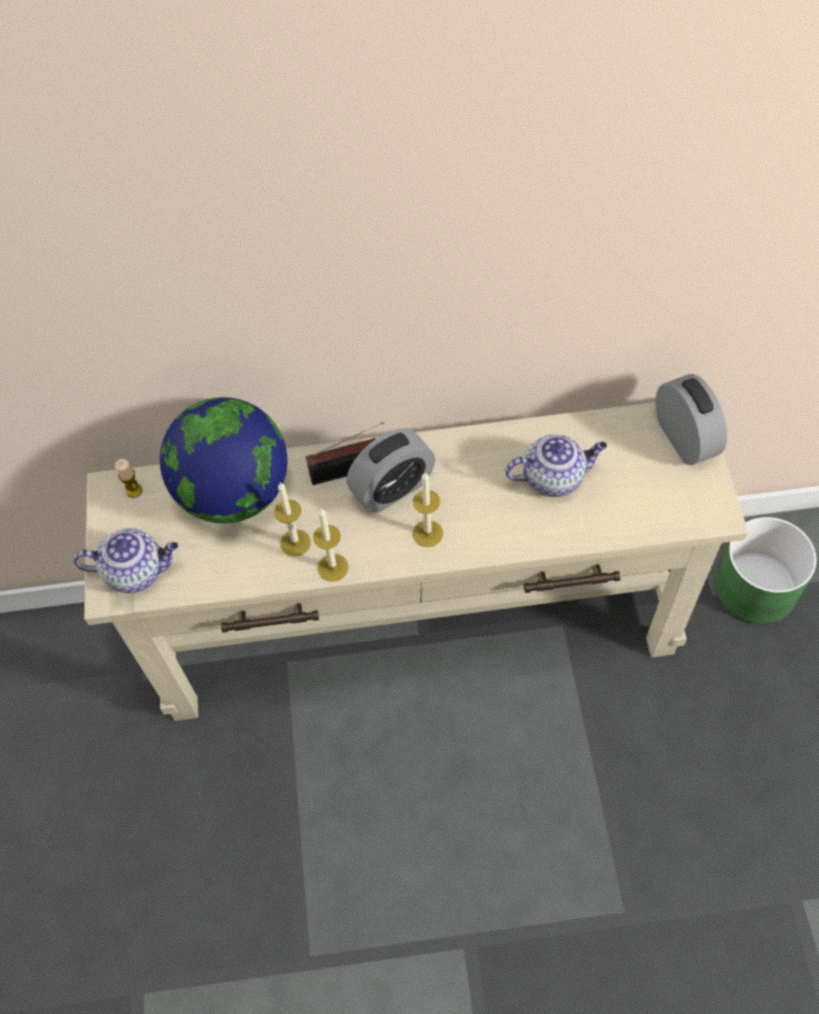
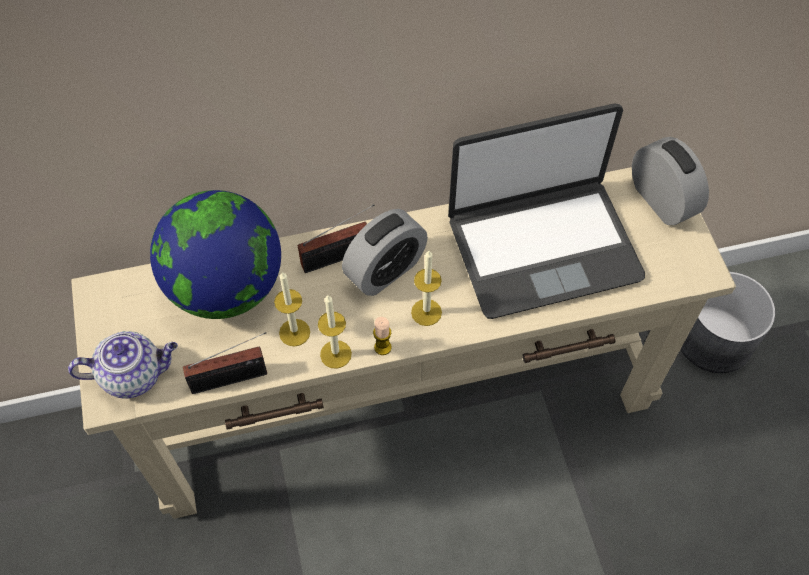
camera: 10 degrees left, 0 degrees up
candle [115,459,142,498] -> candle moved to [373,317,392,355]
teapot [505,434,607,497] -> laptop [448,103,645,319]
green planter [715,517,817,625] -> grey planter [680,272,775,373]
none -> radio [183,332,267,394]

